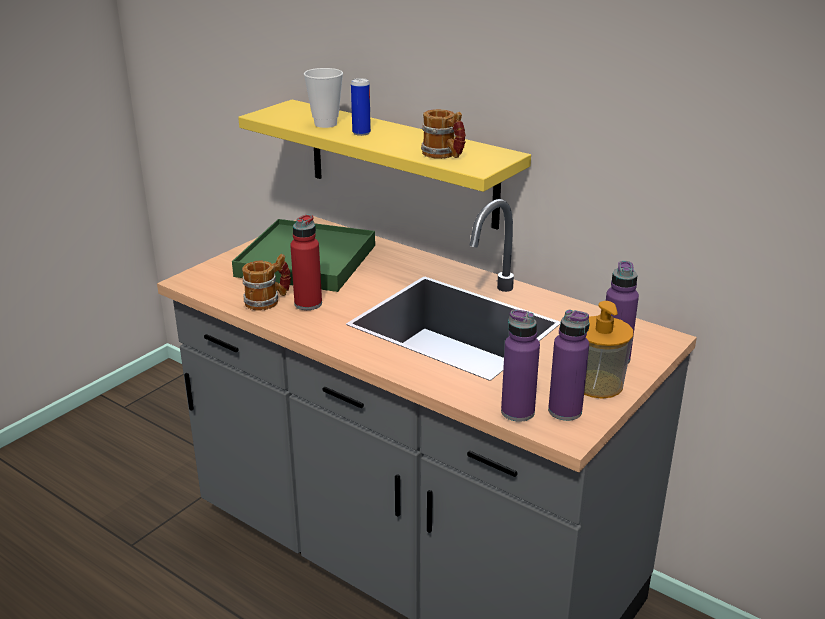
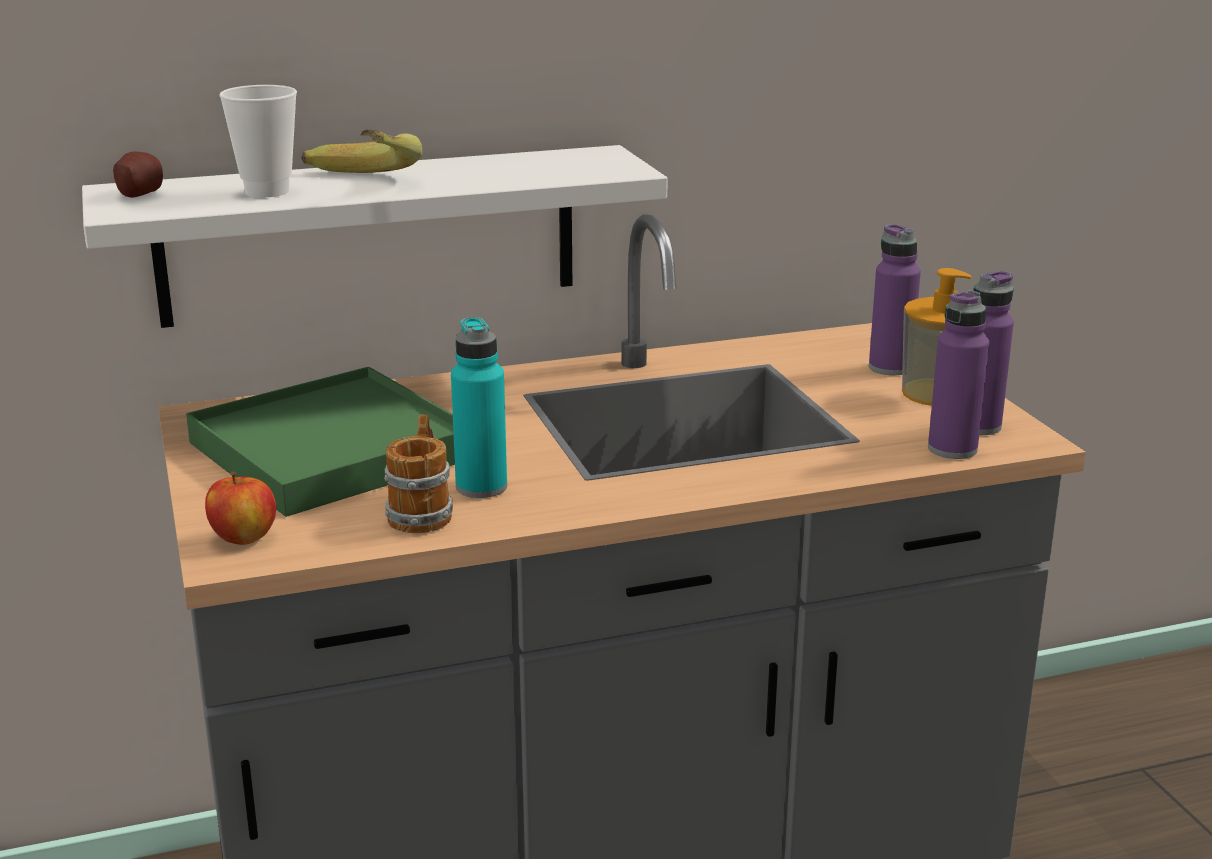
camera: 55 degrees left, 5 degrees down
yellow shelf [238,100,531,230] -> white shelf [82,145,668,328]
red bottle [290,214,322,310] -> turquoise bottle [451,317,507,498]
can [351,78,371,136] -> banana [301,129,422,173]
mug [421,109,466,159] -> none
none -> potato [113,151,163,198]
none -> apple [205,472,276,545]

